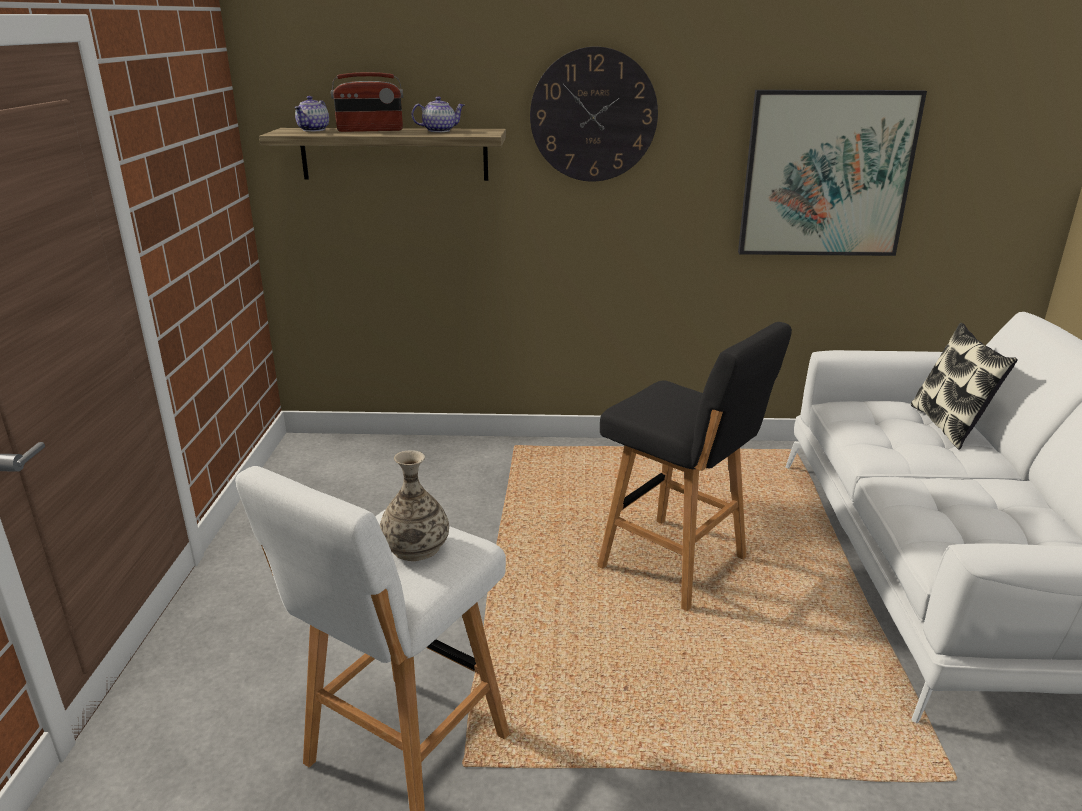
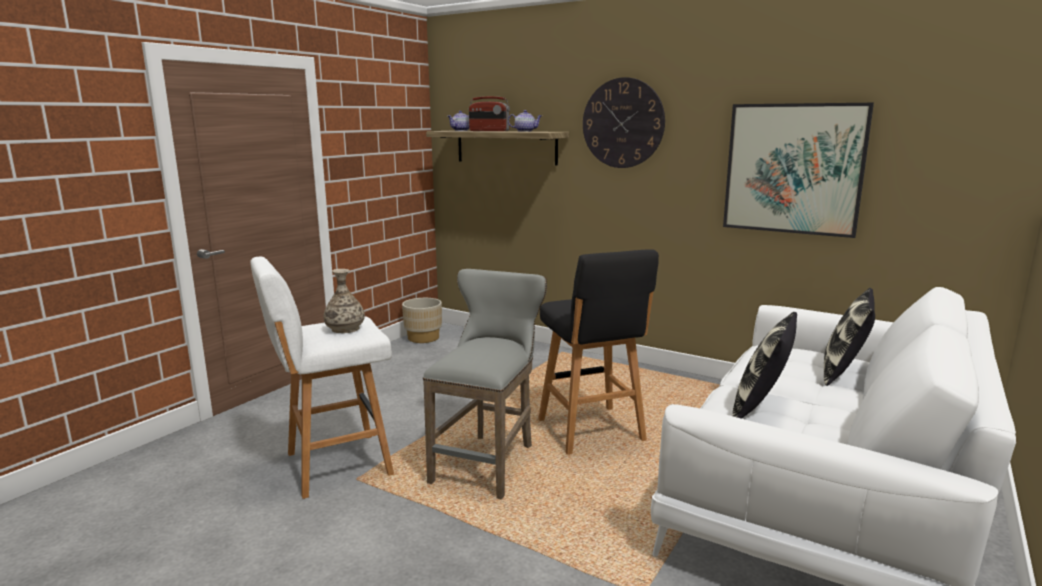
camera: 30 degrees right, 10 degrees down
none -> beige planter [402,298,442,343]
none -> grey stool [423,269,547,500]
none -> pillow [732,312,797,419]

